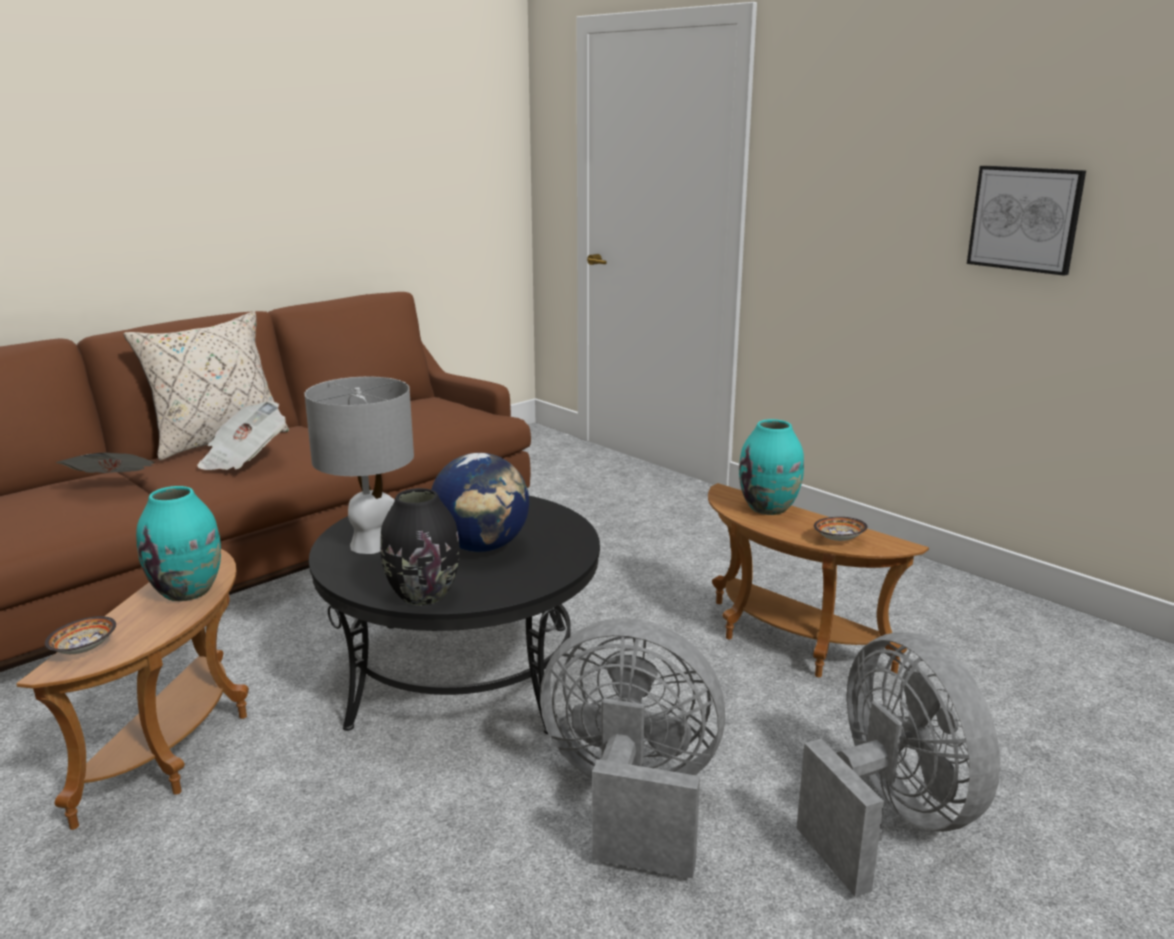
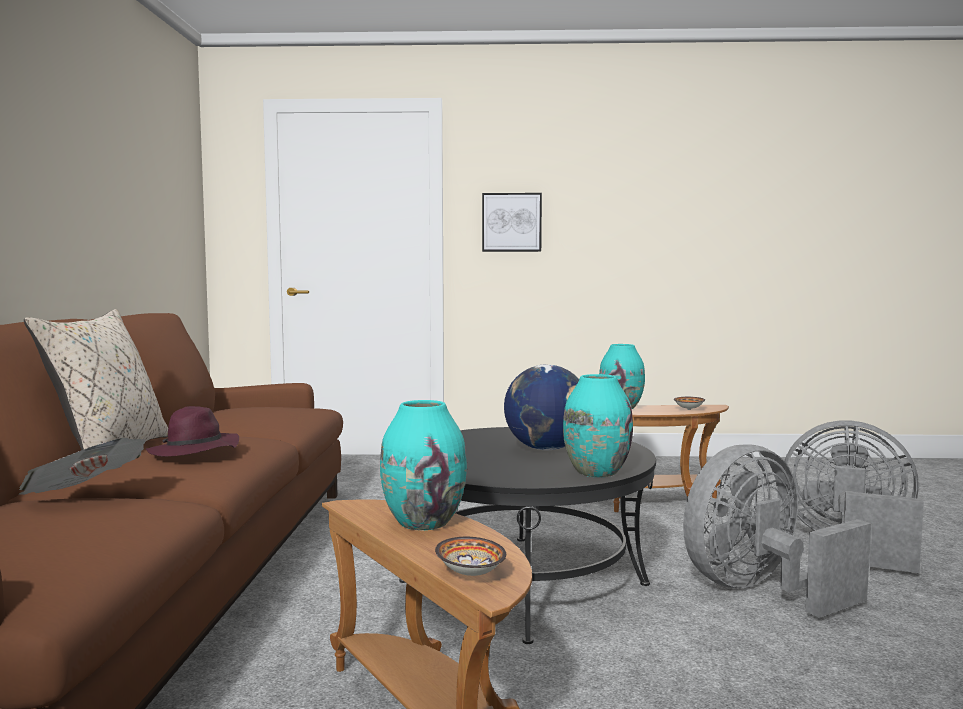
camera: 45 degrees left, 15 degrees down
newspaper [197,401,286,470] -> purple hat [146,406,239,457]
grey table lamp [304,377,414,554] -> none
black vase [380,488,460,605] -> turquoise vase [563,374,633,477]
picture [967,166,1086,276] -> picture moved to [482,193,542,252]

